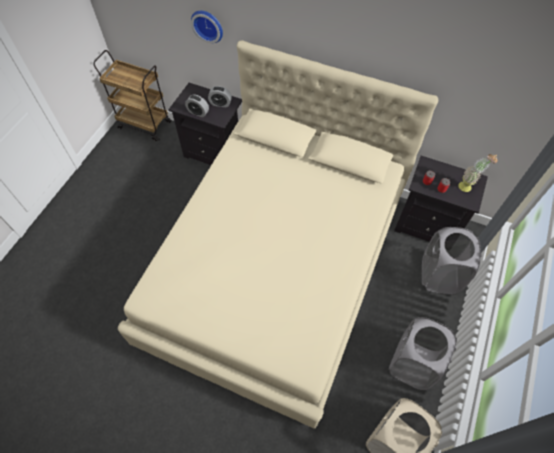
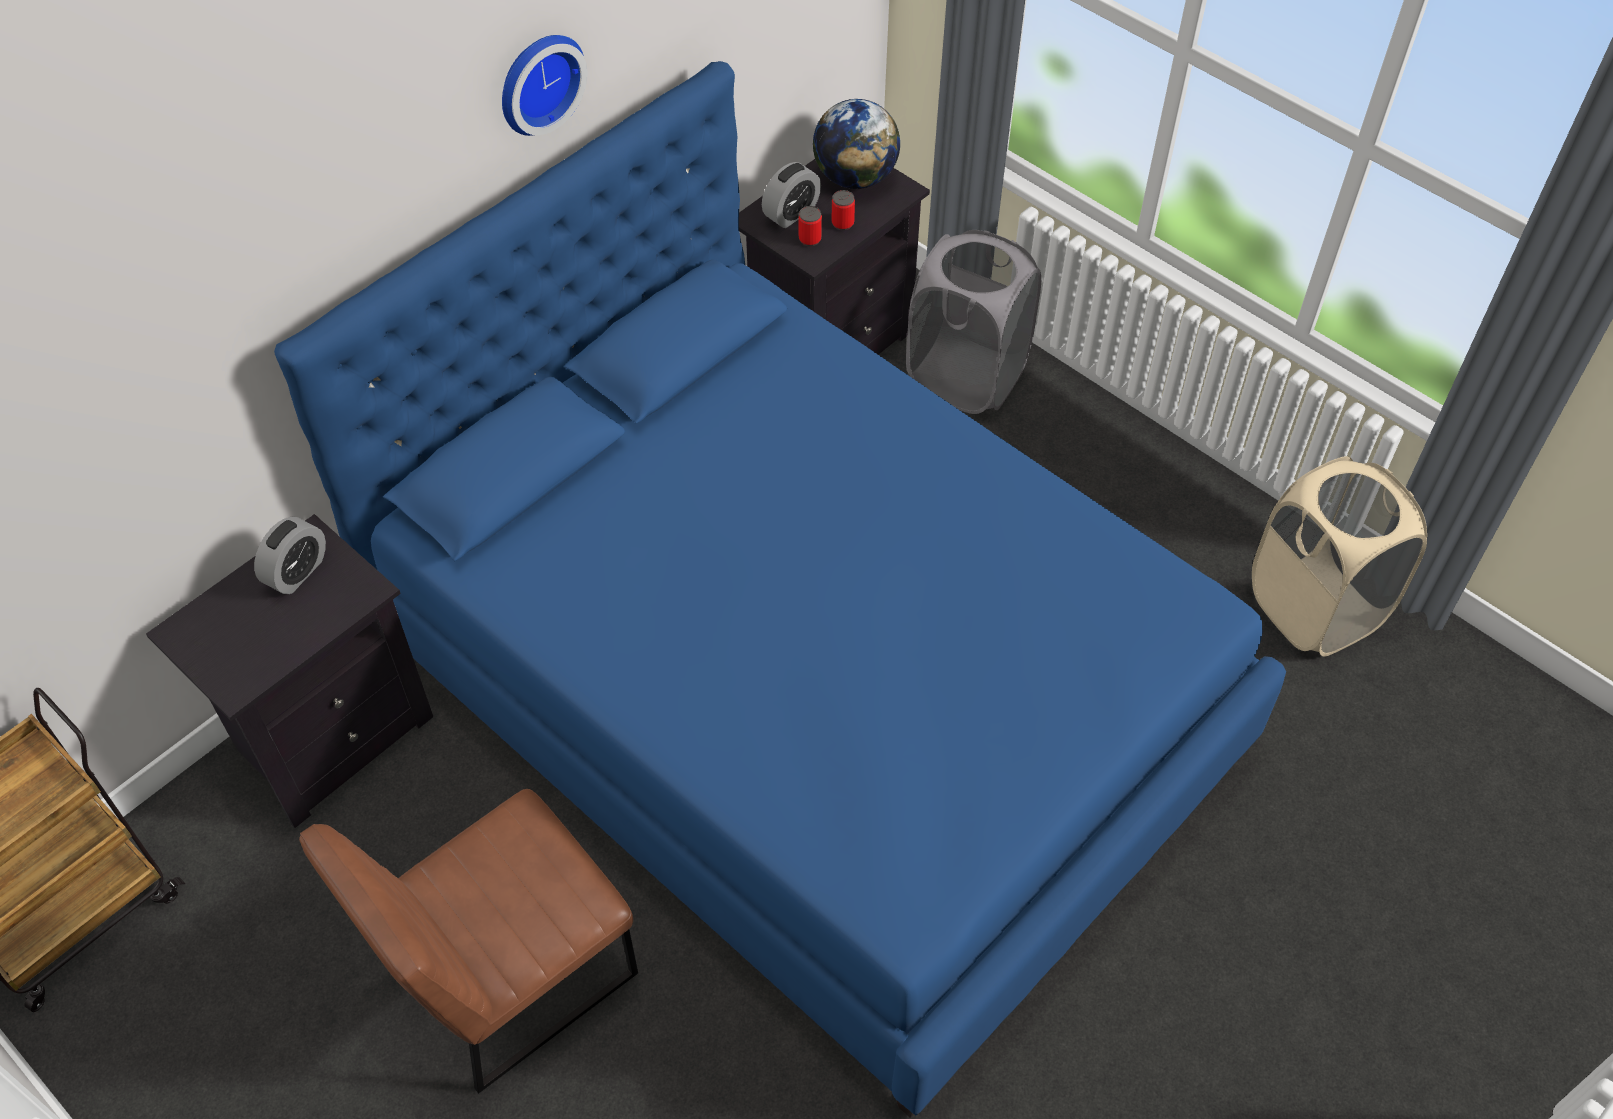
camera: 70 degrees left, 5 degrees down
beige bed [118,40,438,429] -> blue bed [274,61,1286,1118]
alarm clock [185,95,209,117] -> alarm clock moved to [762,162,821,228]
wall clock [191,11,223,43] -> wall clock moved to [502,35,587,136]
grey laundry basket [389,317,457,390] -> none
potted plant [458,154,498,192] -> globe [813,99,900,189]
none -> brown chair [299,789,638,1094]

